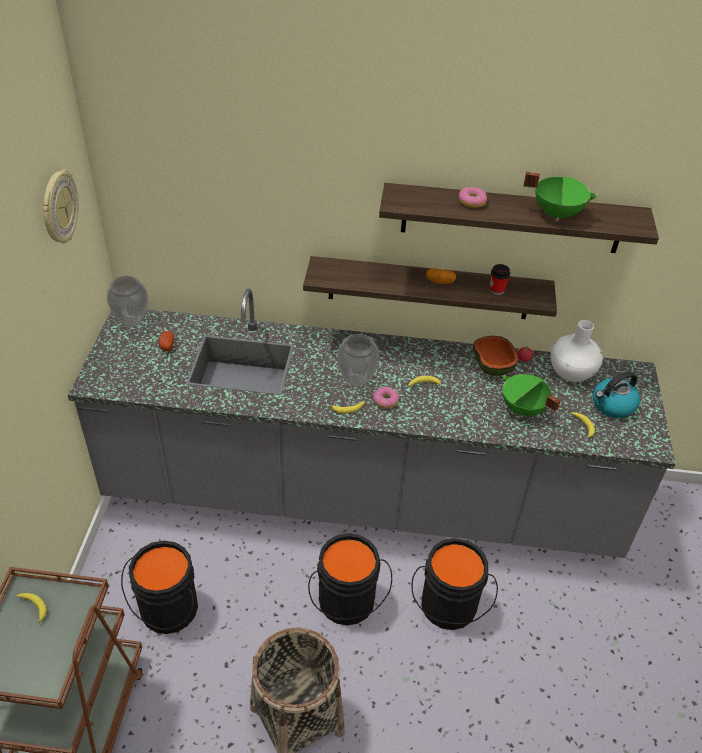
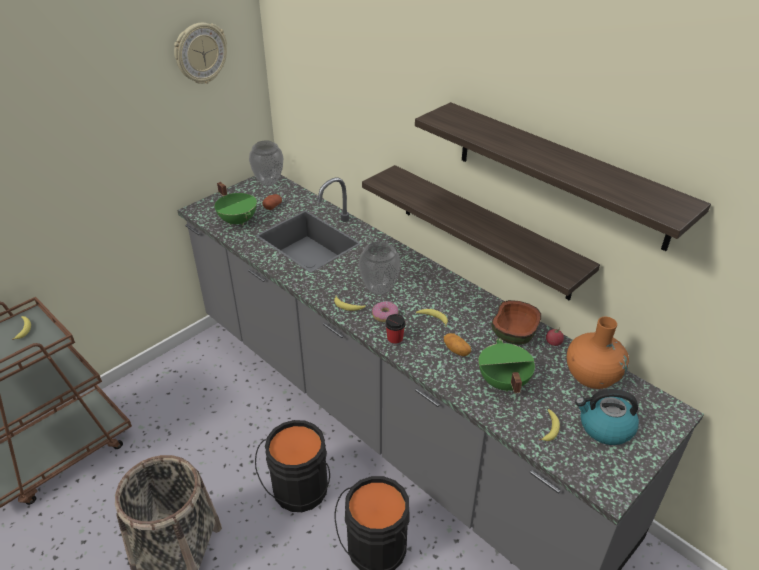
camera: 40 degrees right, 5 degrees down
black bucket [121,541,198,634] -> none
potato [426,268,456,284] -> potato moved to [444,333,471,356]
donut [458,187,487,208] -> none
cup [490,264,510,295] -> cup moved to [385,314,405,346]
green cooking pot [523,172,598,221] -> green cooking pot moved to [215,182,257,225]
white vase [551,320,603,382] -> orange vase [567,317,629,389]

